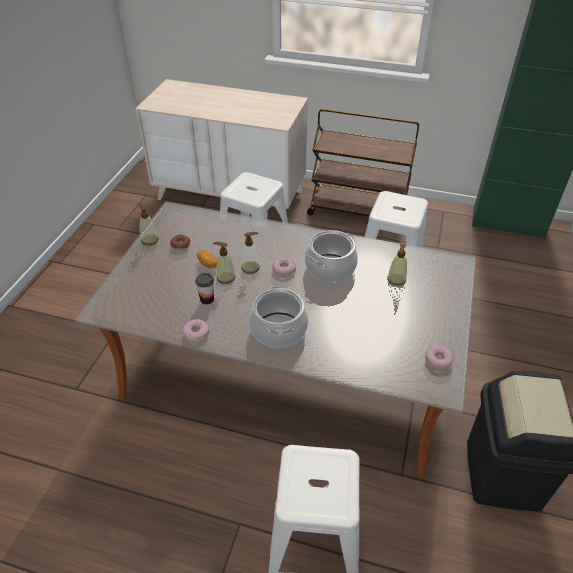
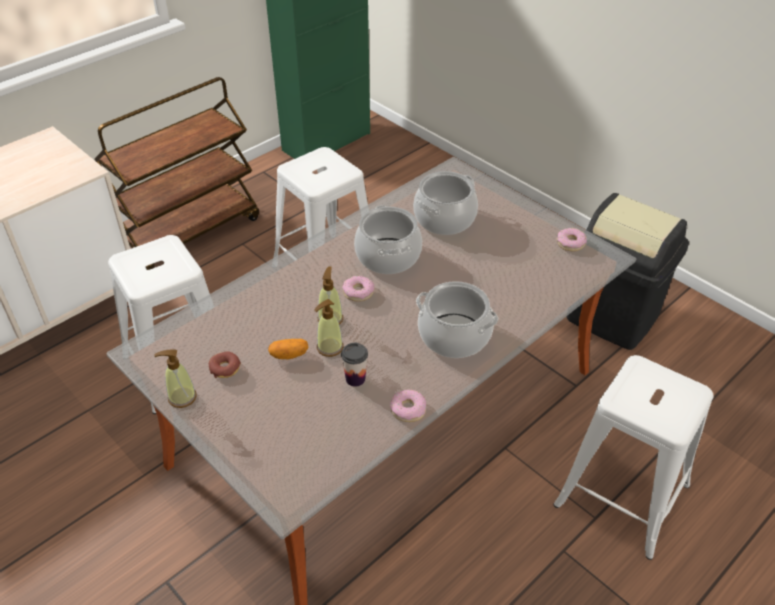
camera: 60 degrees left, 0 degrees up
soap dispenser [387,244,407,286] -> cooking pot [413,171,478,235]

